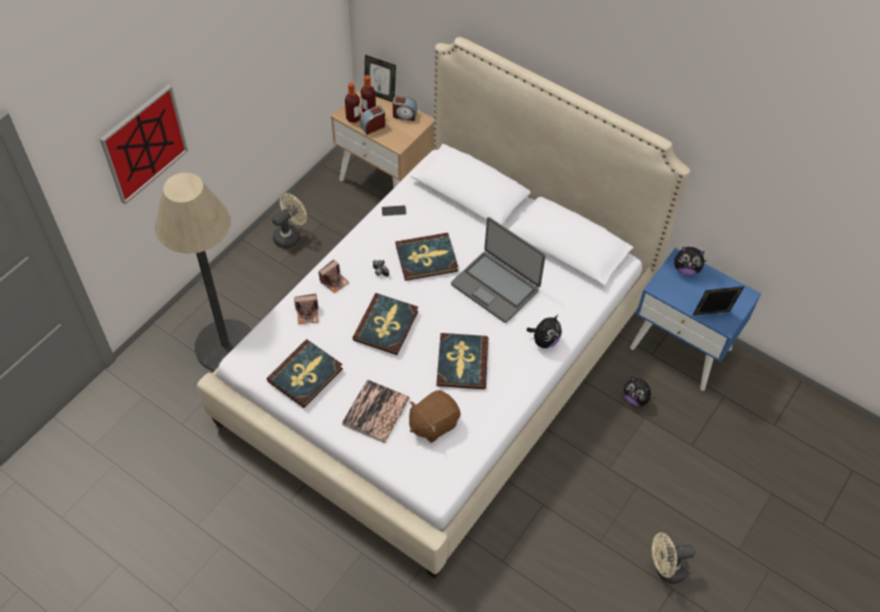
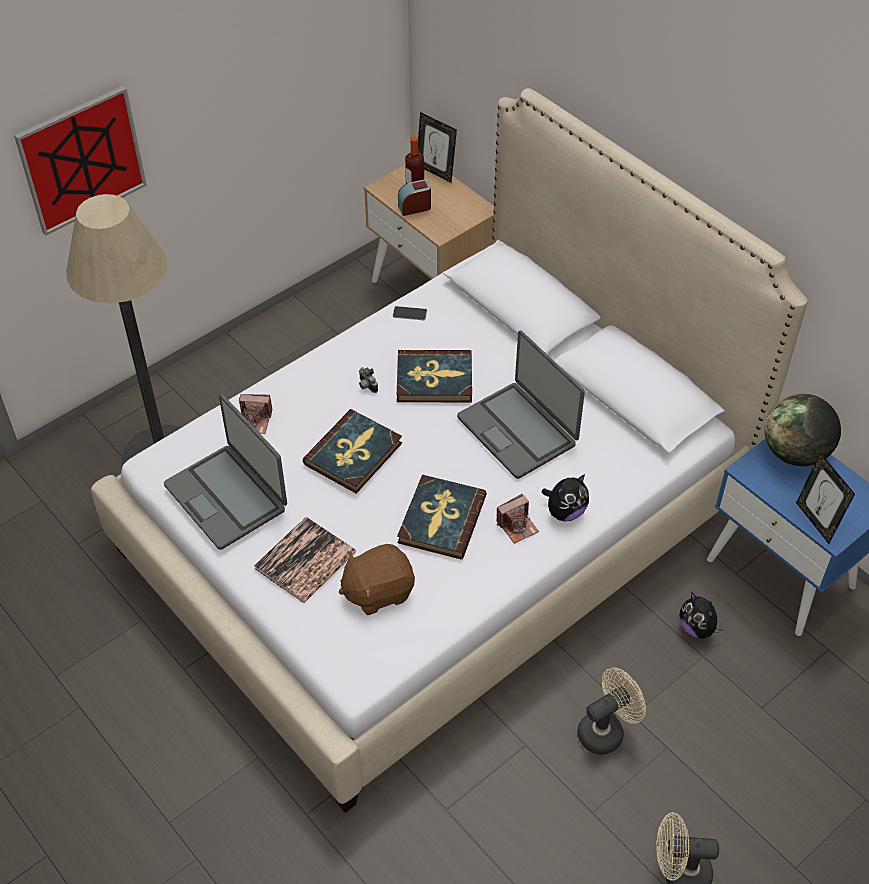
camera: 15 degrees right, 5 degrees down
book [267,339,343,408] -> laptop [164,394,287,550]
beige fan [272,193,307,249] -> beige fan moved to [577,667,646,755]
camera [318,259,349,293] -> camera moved to [496,494,539,544]
bottle [345,83,361,123] -> none
alarm clock [393,96,417,121] -> none
plush toy [674,247,706,276] -> globe [764,394,841,466]
picture frame [692,286,745,316] -> picture frame turned 120 degrees counterclockwise [796,452,855,544]

